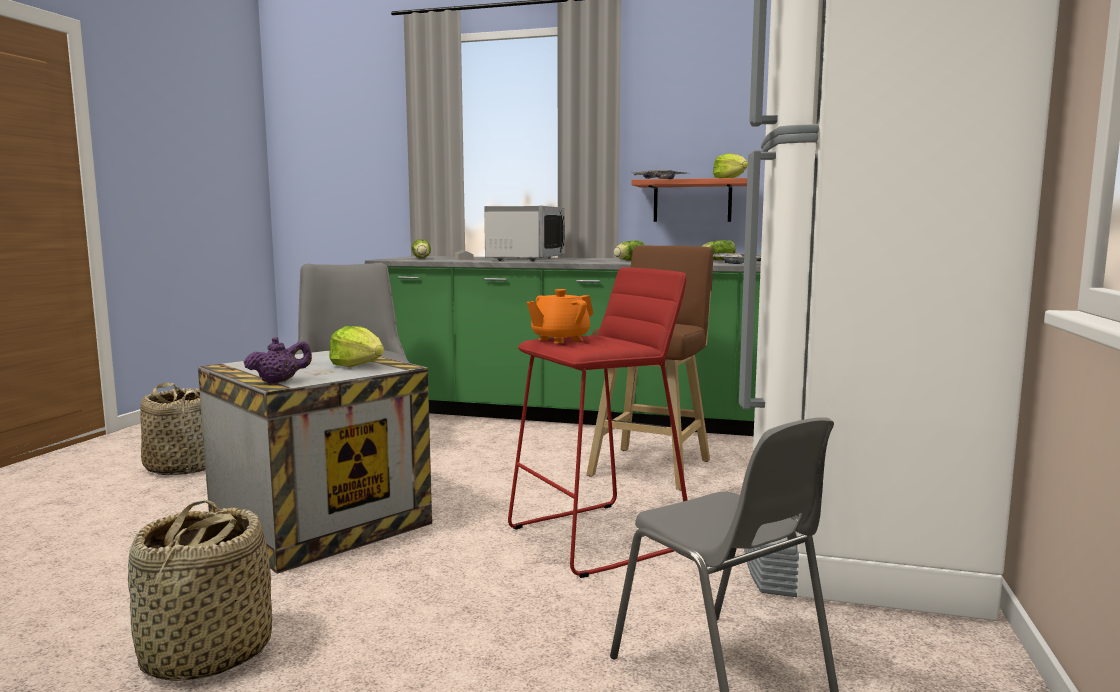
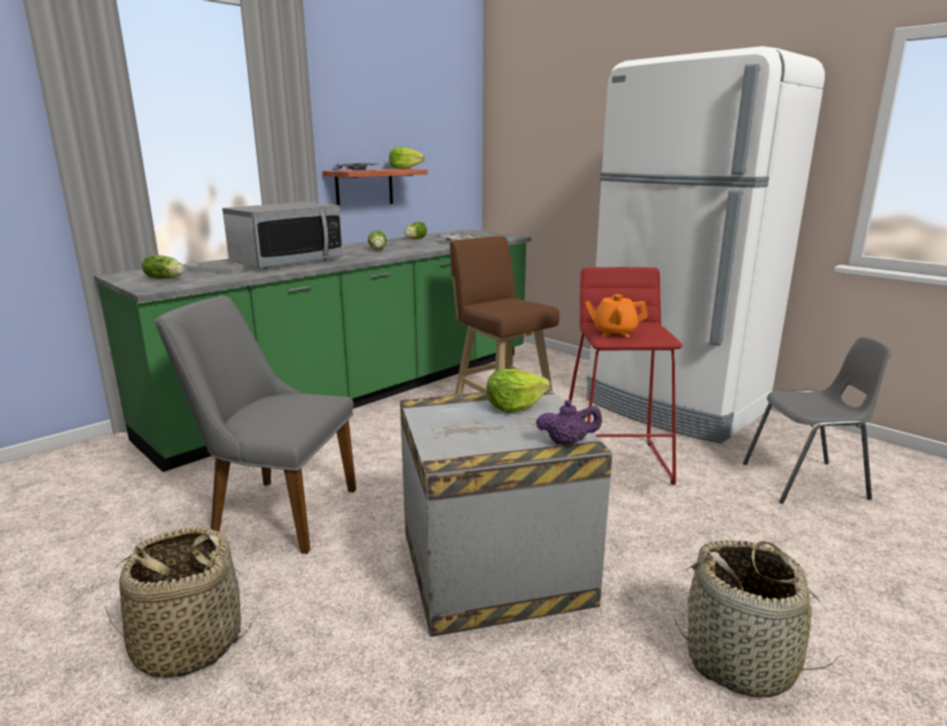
camera: 60 degrees left, 10 degrees up
purple teapot [244,337,312,383] -> purple teapot turned 90 degrees clockwise [536,400,602,445]
microwave [484,206,565,261] -> microwave turned 90 degrees clockwise [222,202,343,269]
orange teapot [527,289,593,343] -> orange teapot turned 105 degrees clockwise [585,294,648,337]

